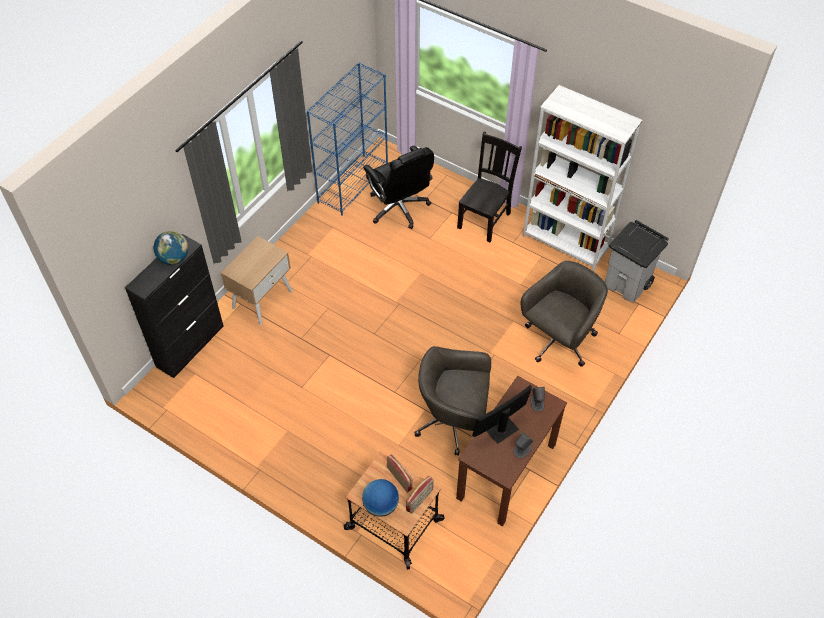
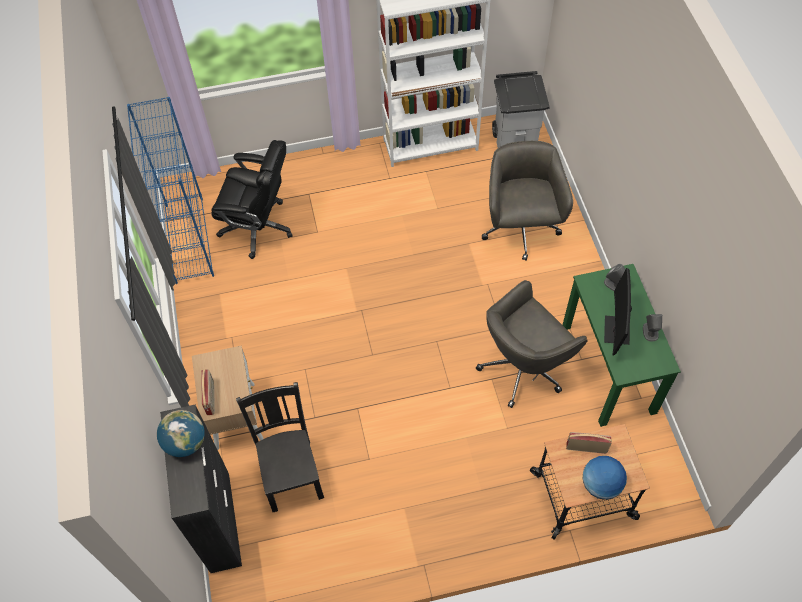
camera: 45 degrees left, 5 degrees up
radio [406,476,434,514] -> radio moved to [201,369,215,415]
brown desk [456,376,567,527] -> green desk [563,264,681,427]
black chair [457,132,522,242] -> black chair moved to [236,382,324,512]

